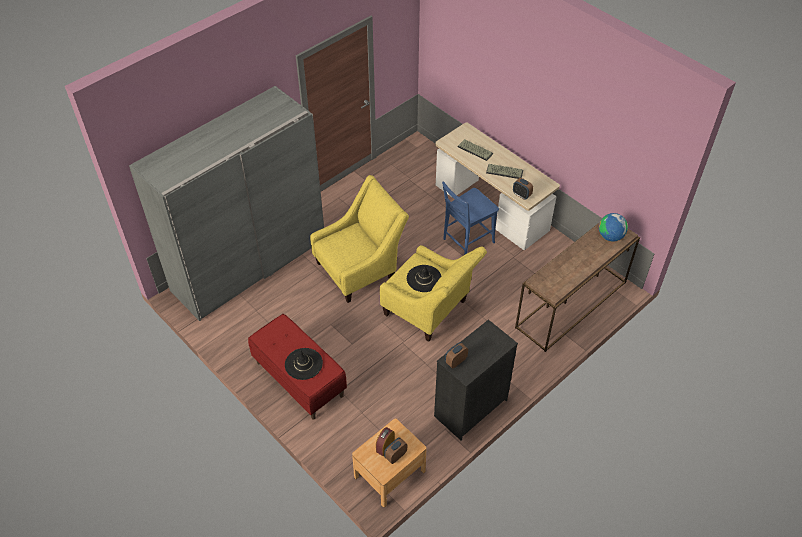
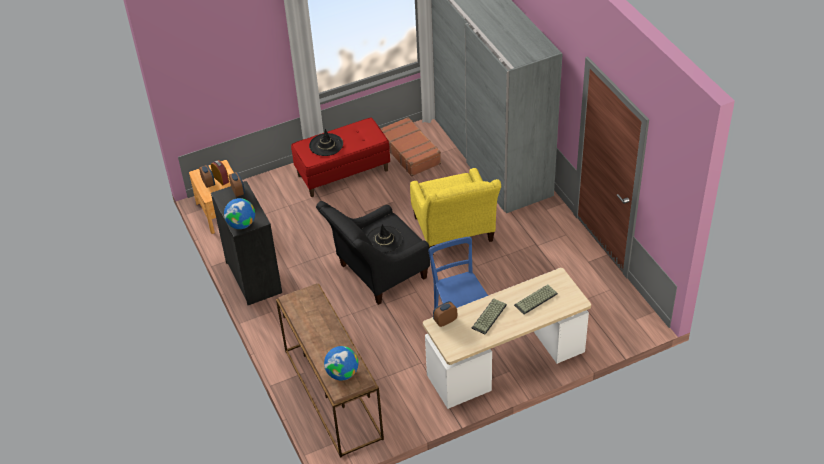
camera: 110 degrees right, 5 degrees down
yellow armchair [380,245,487,342] -> black armchair [316,201,430,305]
none -> globe [224,198,255,229]
none -> brown suitcase [380,117,441,177]

